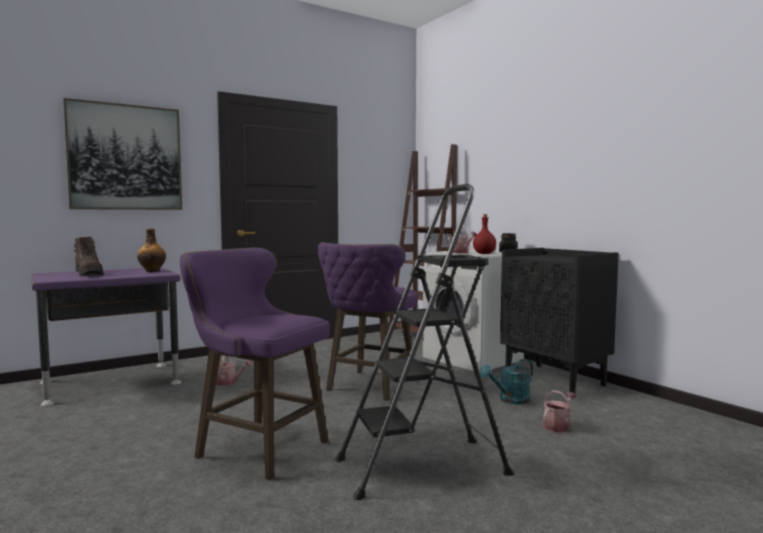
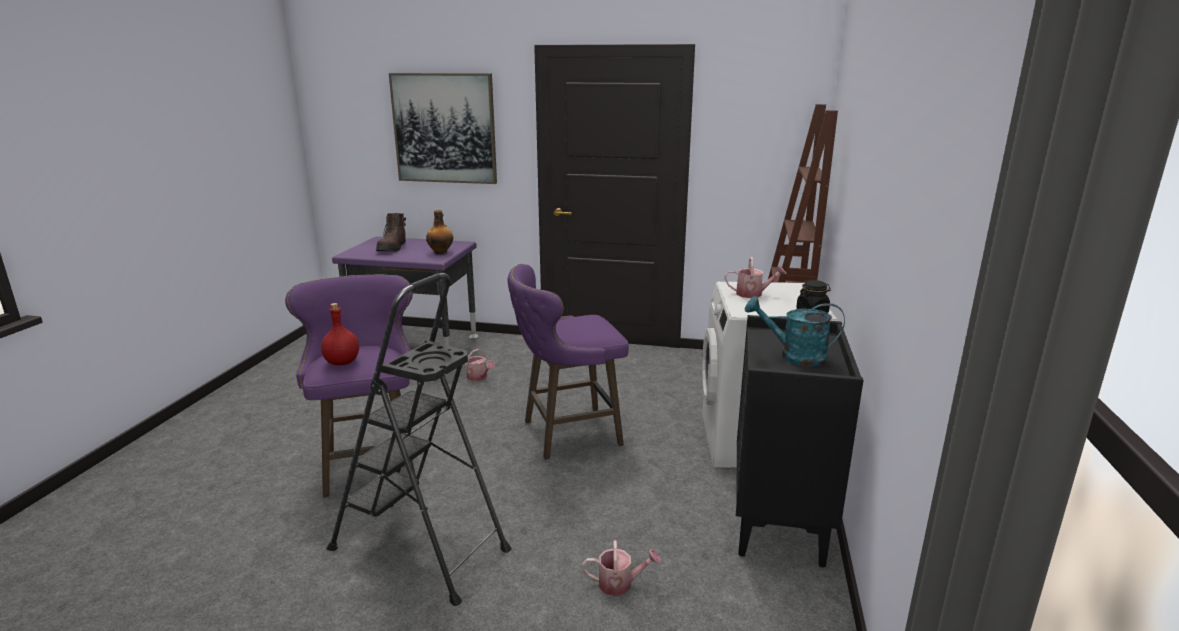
camera: 45 degrees right, 15 degrees up
red bottle [473,214,496,254] -> red bottle moved to [321,303,359,365]
turquoise watering can [480,359,533,404] -> turquoise watering can moved to [745,296,845,367]

